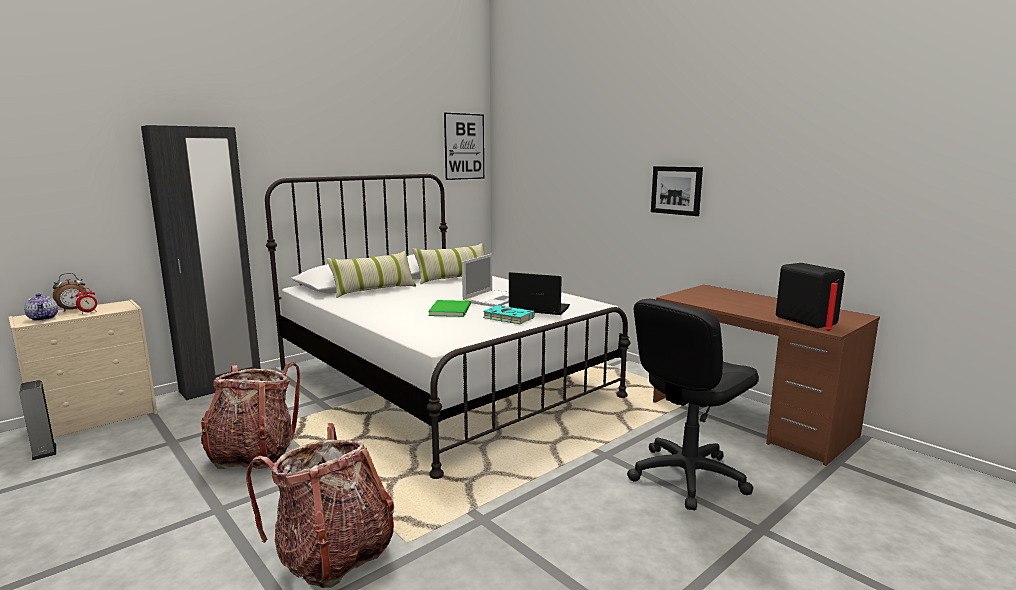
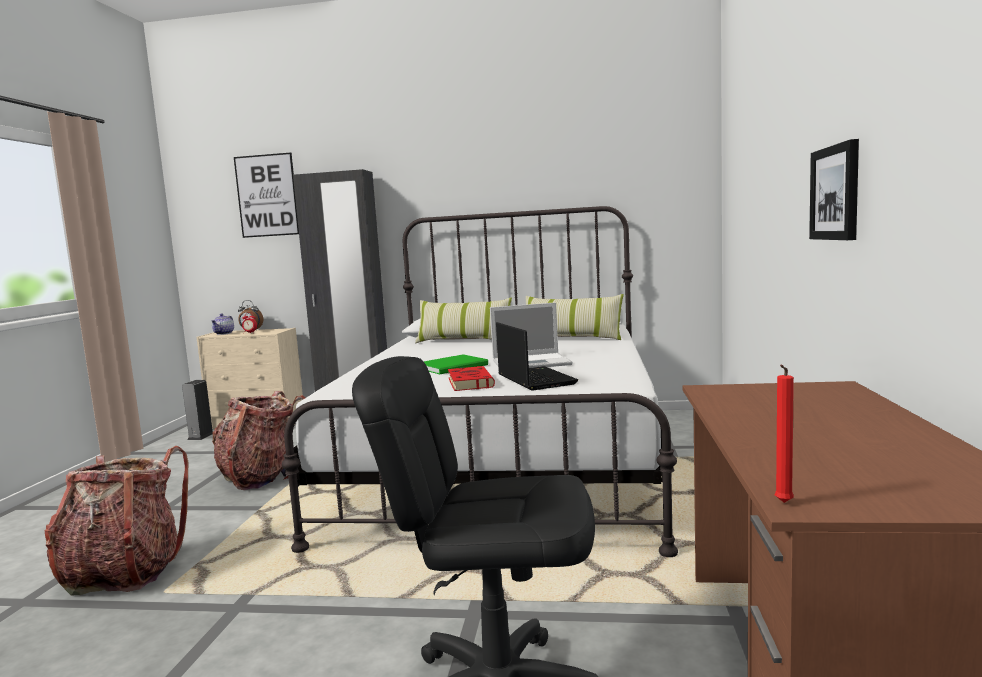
camera: 50 degrees right, 5 degrees down
picture [444,113,484,180] -> picture moved to [234,152,299,238]
turquoise book [483,305,535,324] -> red book [448,366,495,391]
black speaker [776,263,845,328] -> none

